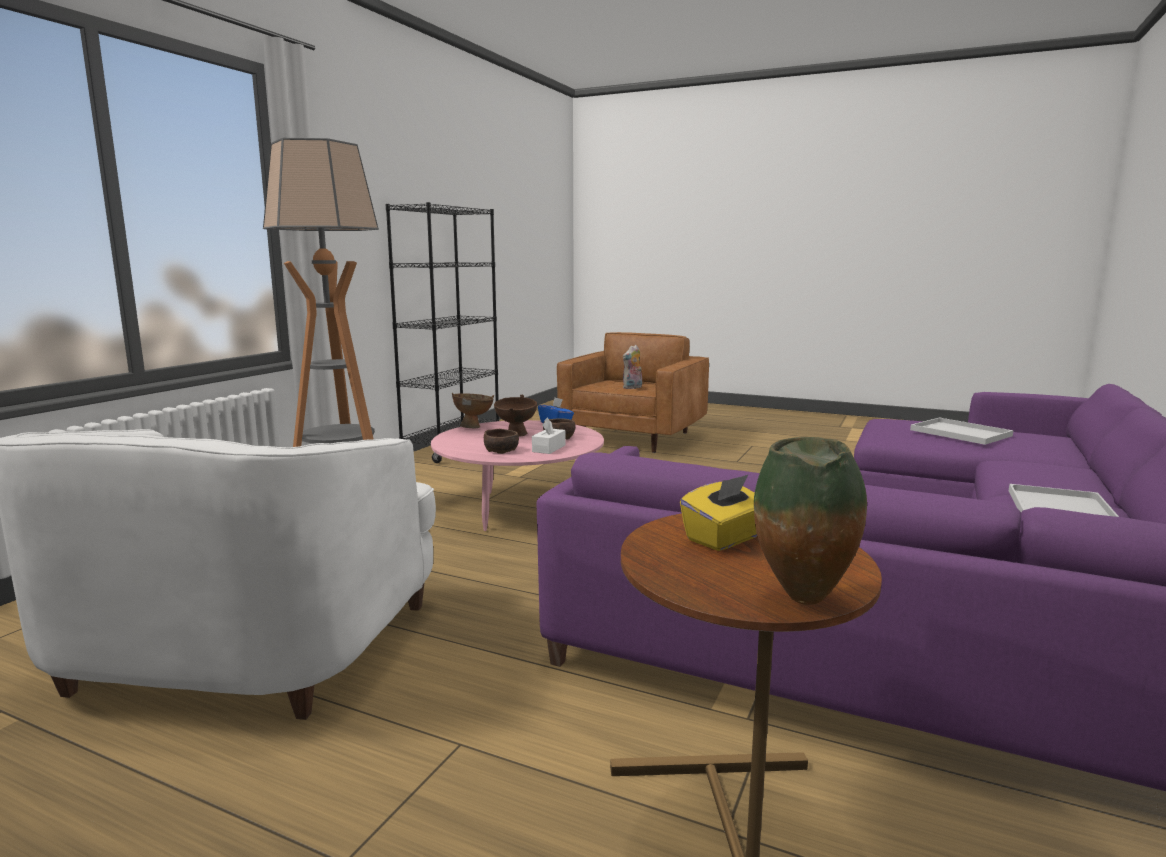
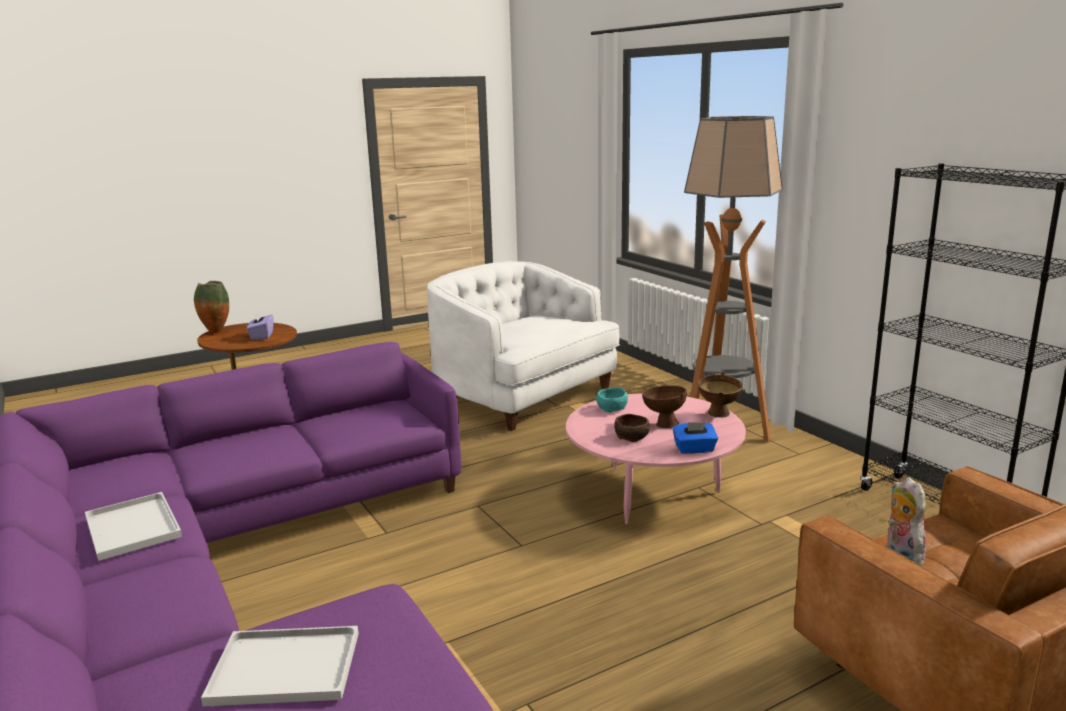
camera: 125 degrees right, 5 degrees up
brown bowl [484,429,519,454] -> turquoise bowl [596,387,628,413]
white tissue box [532,417,566,454] -> none
yellow tissue box [680,474,757,551] -> purple tissue box [247,310,274,340]

